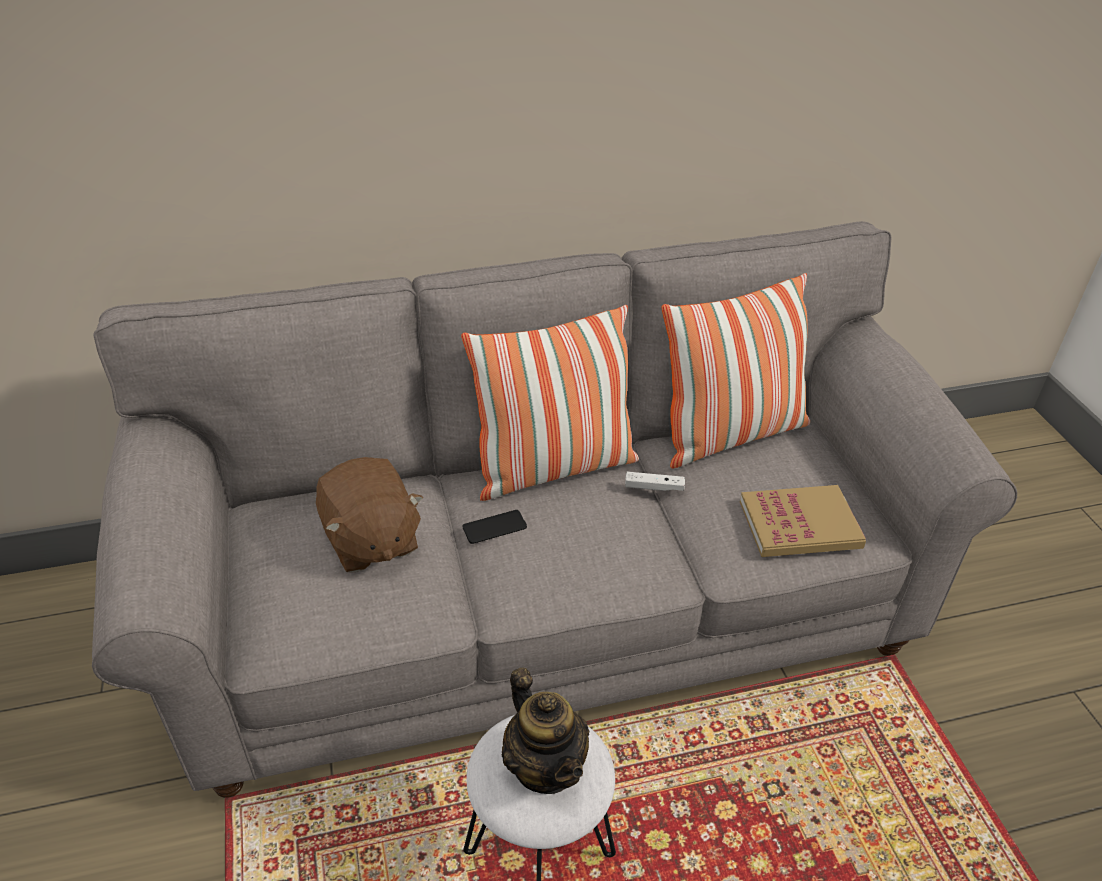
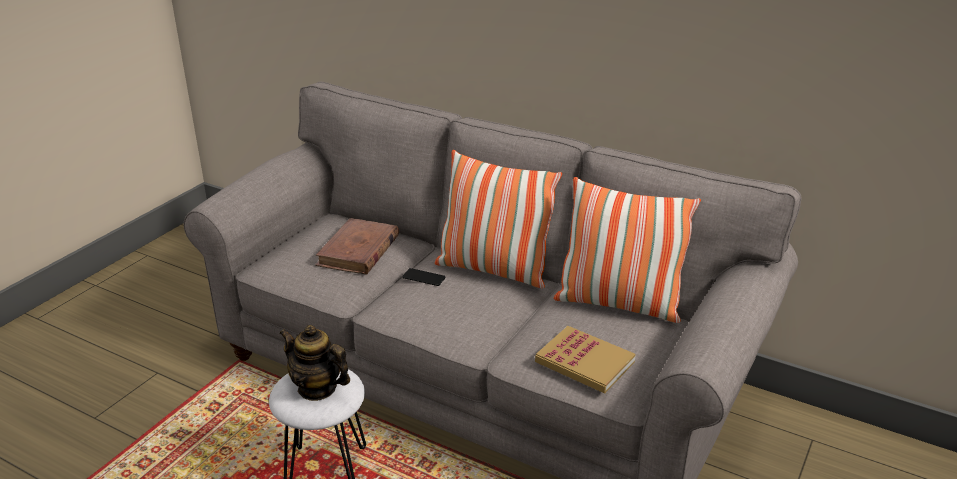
camera: 45 degrees right, 10 degrees down
brown plush toy [316,457,423,572] -> brown book [315,218,399,275]
teapot [502,668,589,794] -> teapot turned 105 degrees clockwise [279,325,350,401]
white game controller [625,472,685,491] -> none

